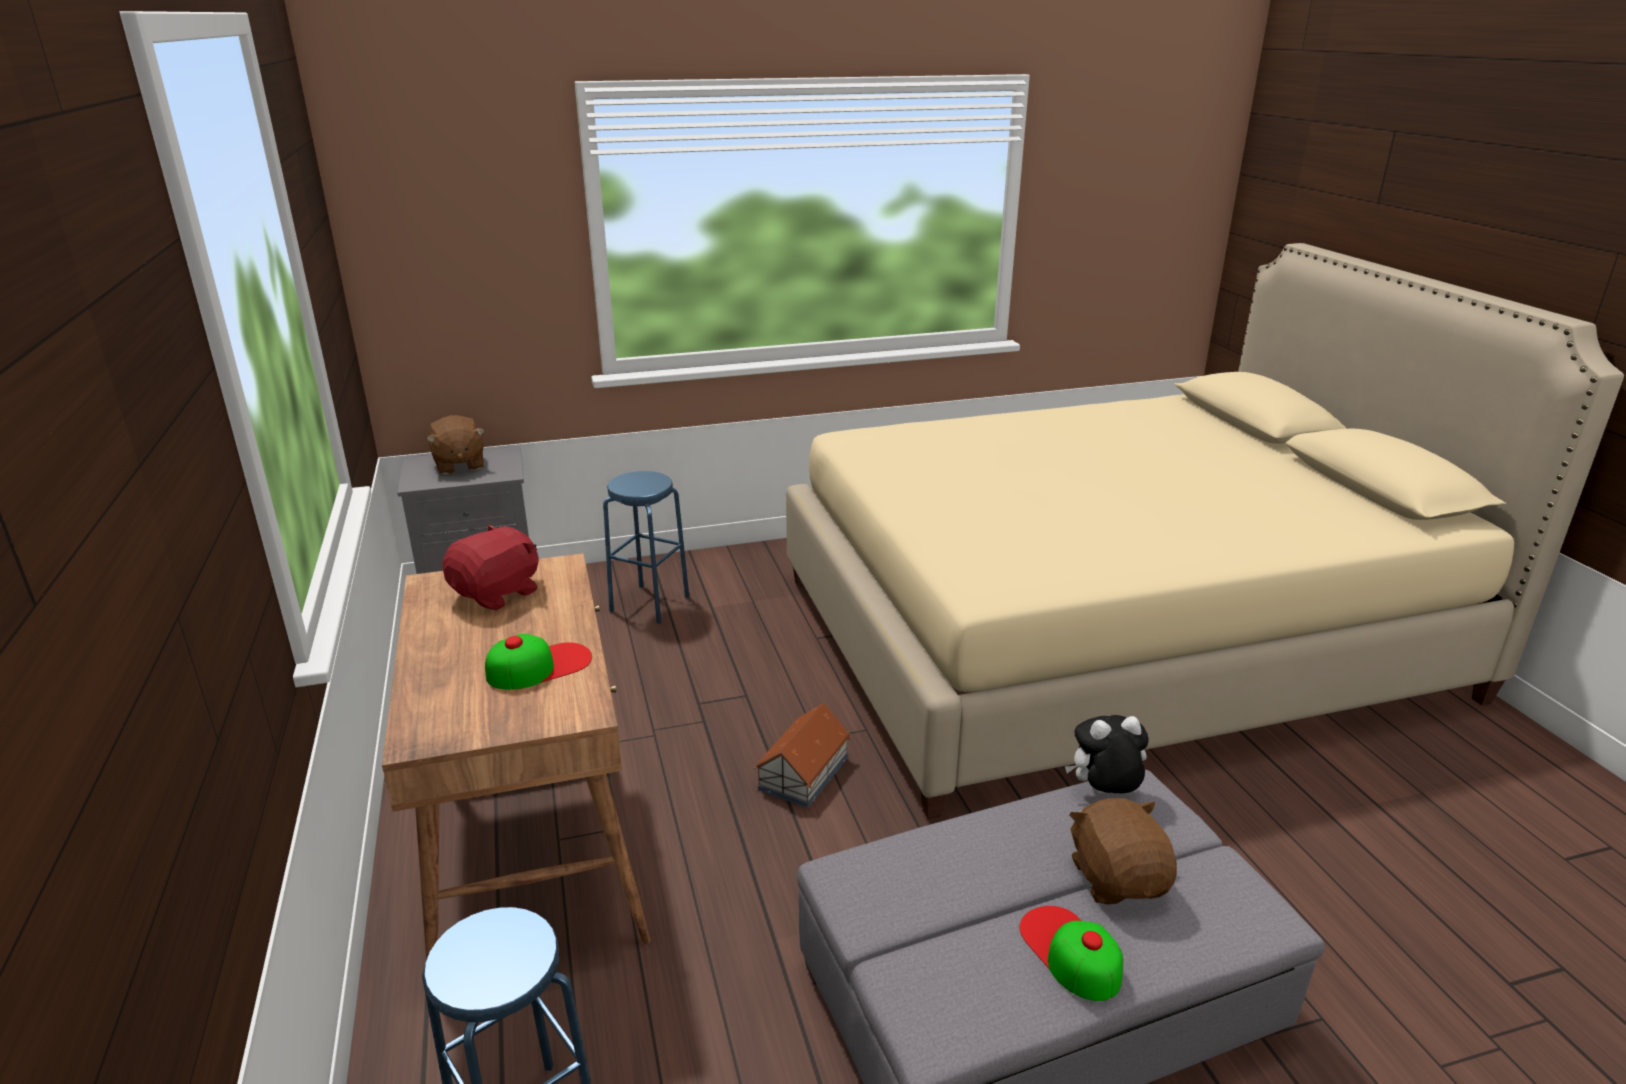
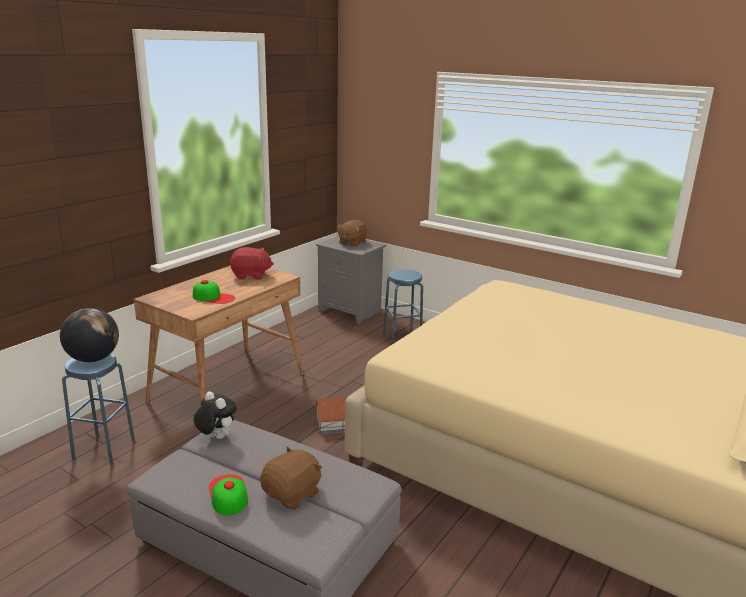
camera: 50 degrees right, 5 degrees down
cap [1019,906,1123,1001] -> cap turned 45 degrees counterclockwise [209,475,248,515]
plush toy [1065,715,1149,794] -> plush toy moved to [193,391,236,439]
none -> globe [60,308,119,362]

